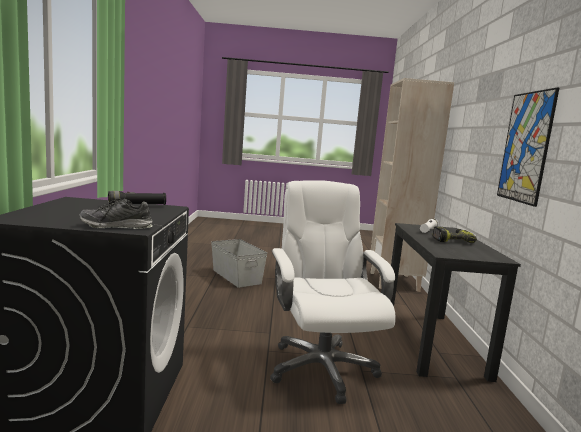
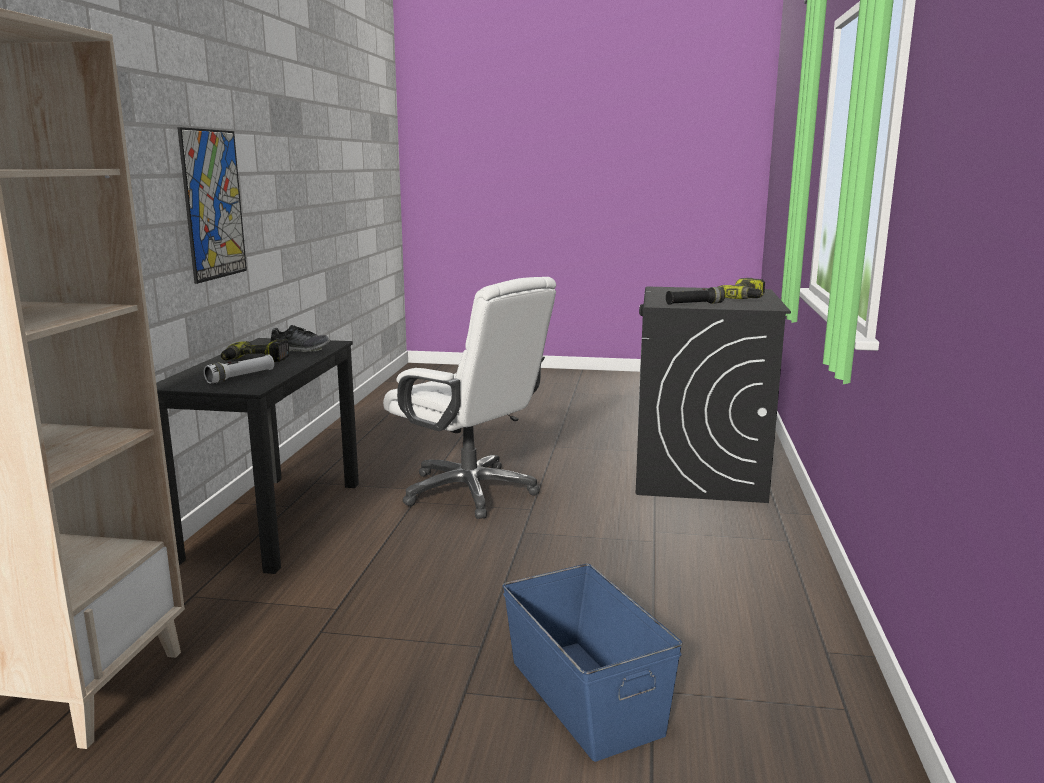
camera: 170 degrees left, 5 degrees up
shoe [79,199,153,229] -> shoe moved to [270,325,330,352]
grey storage box [211,239,267,288] -> blue storage box [503,564,683,762]
white office chair [270,180,396,404] -> white office chair turned 45 degrees counterclockwise [383,277,556,519]
none -> power drill [718,278,765,299]

